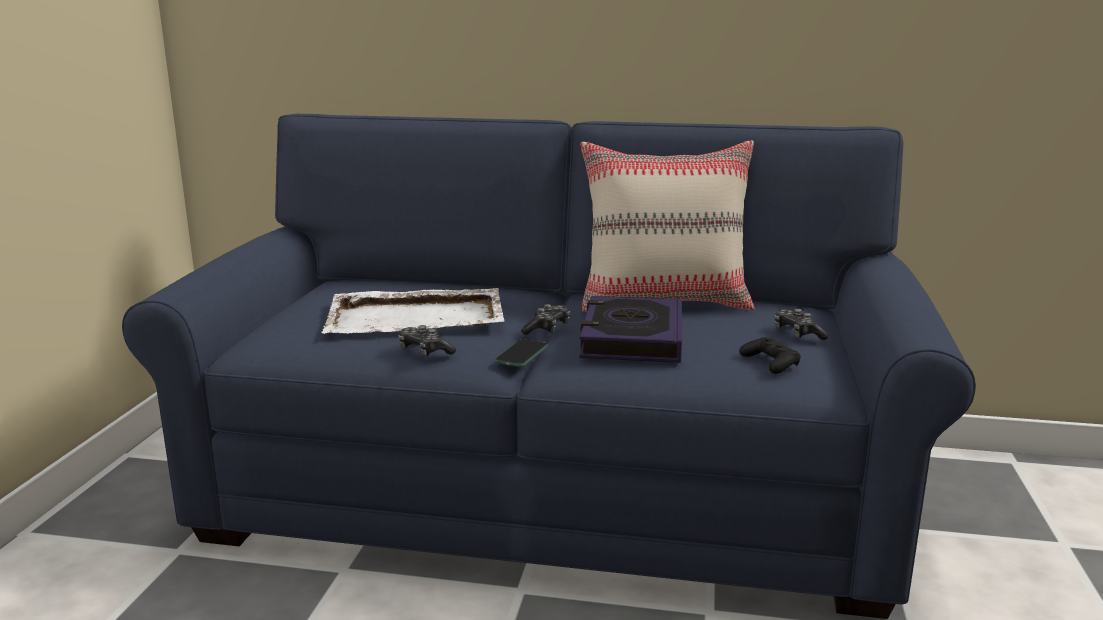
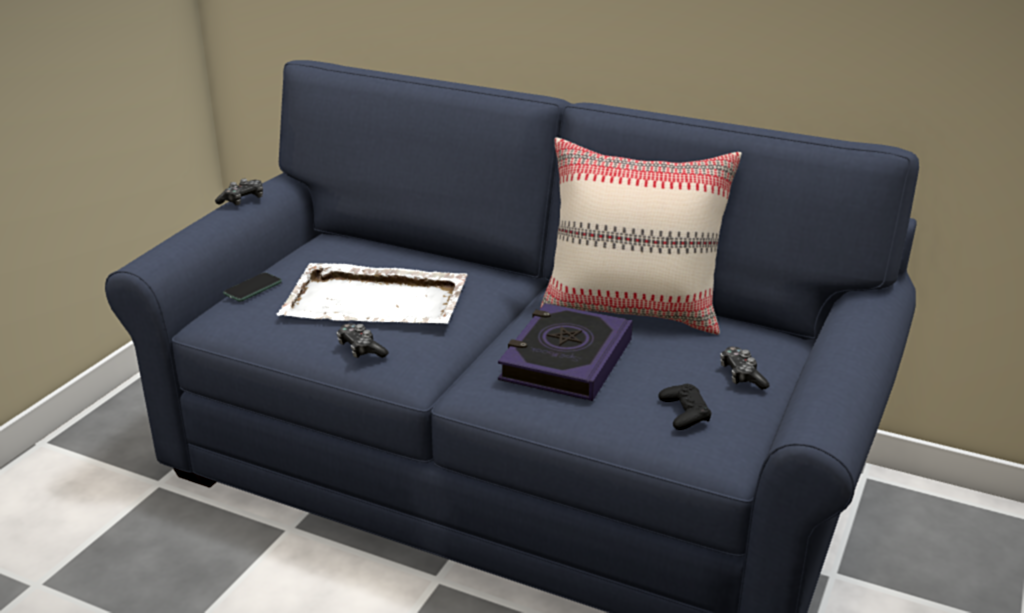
camera: 15 degrees right, 10 degrees up
phone [495,339,548,367] -> phone moved to [223,273,282,302]
game controller [521,304,570,335] -> game controller moved to [215,179,263,205]

